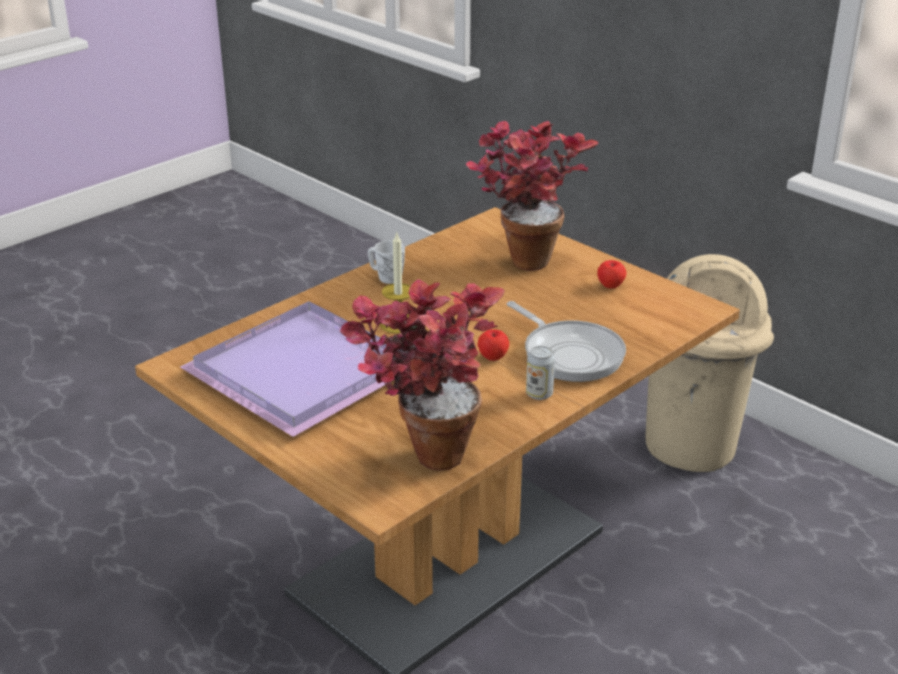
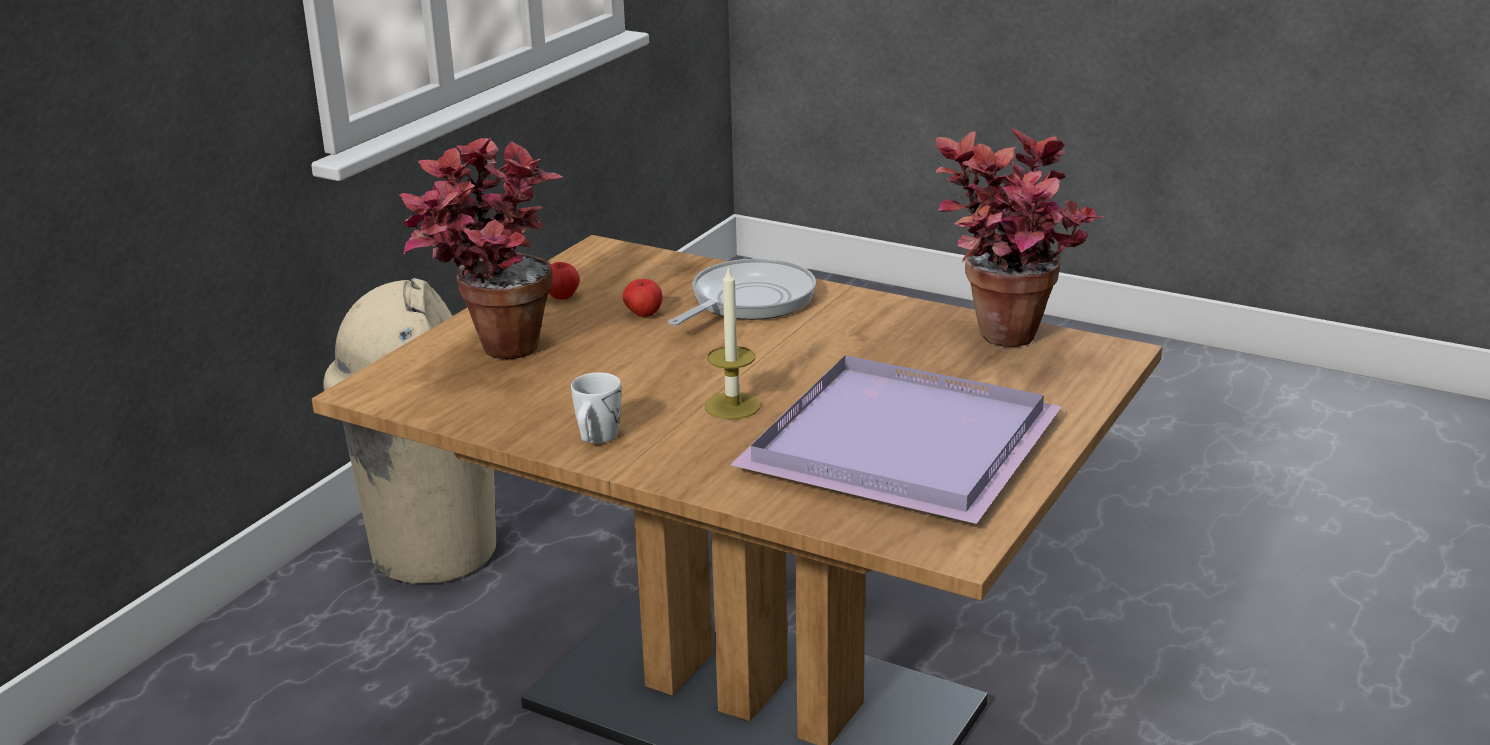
camera: 105 degrees left, 5 degrees down
apple [477,329,509,361] -> apple moved to [623,279,663,317]
can [526,346,555,400] -> none

